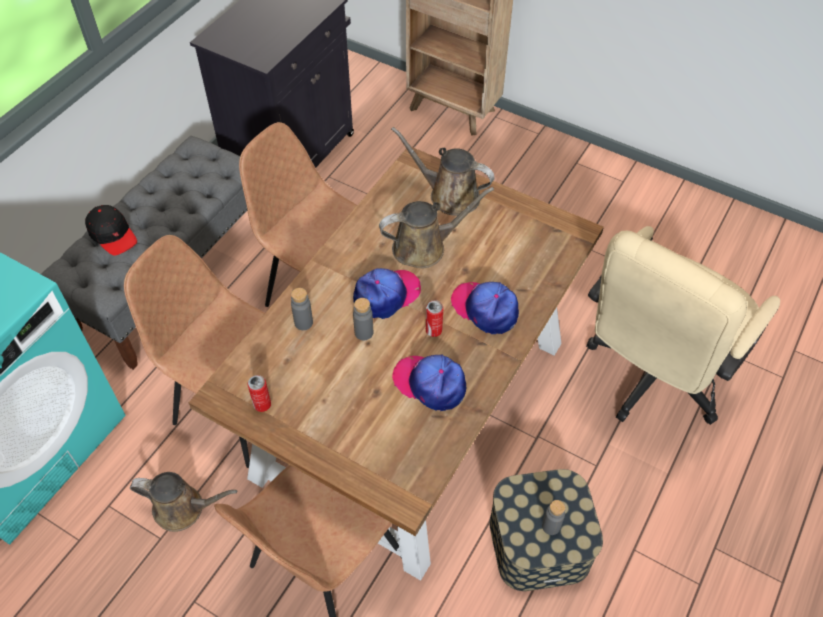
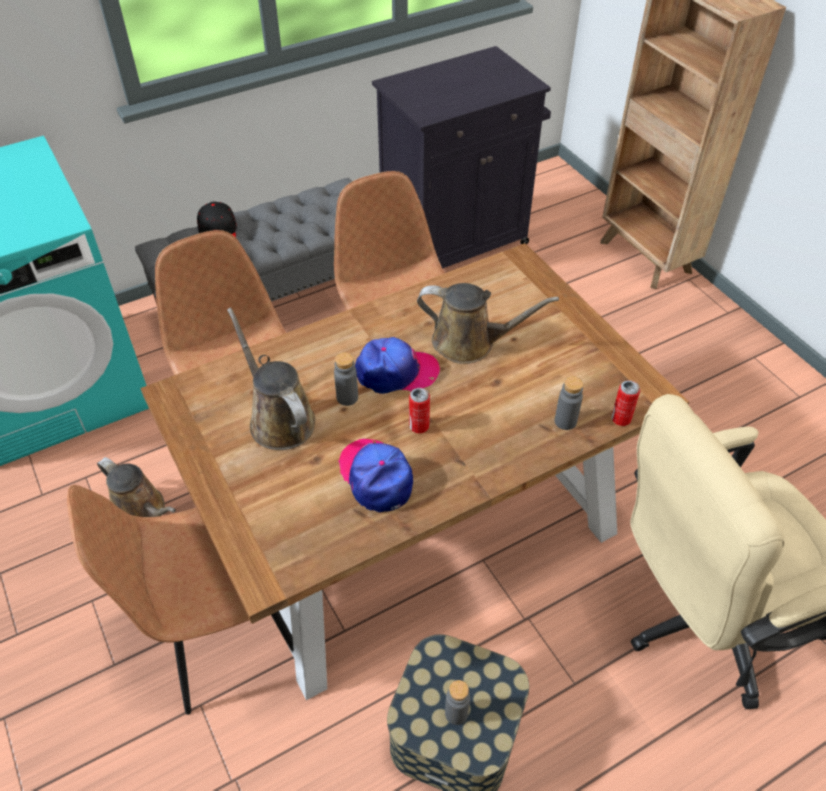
camera: 30 degrees right, 5 degrees down
can [247,375,271,412] -> can moved to [611,380,640,426]
grey bottle [291,288,313,330] -> grey bottle moved to [555,376,583,430]
brown watering can [391,127,494,216] -> brown watering can moved to [227,308,315,450]
cap [451,282,519,334] -> none

